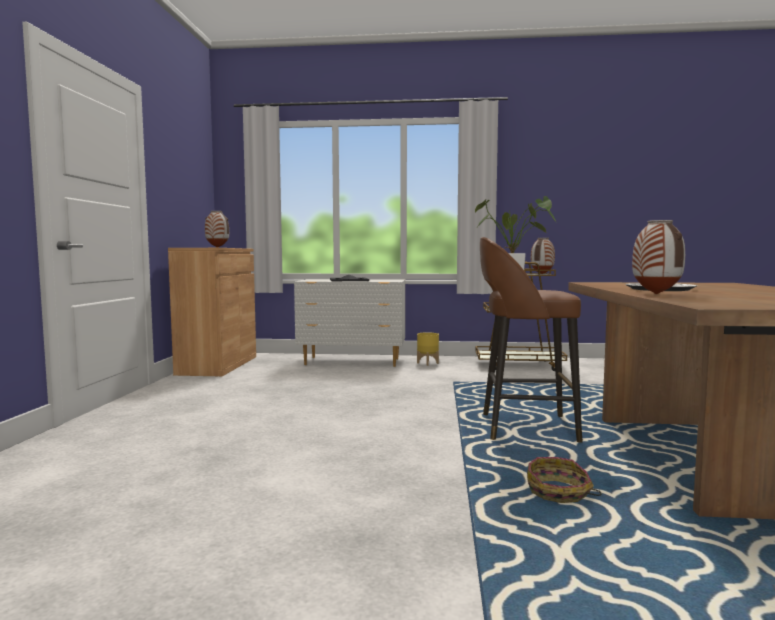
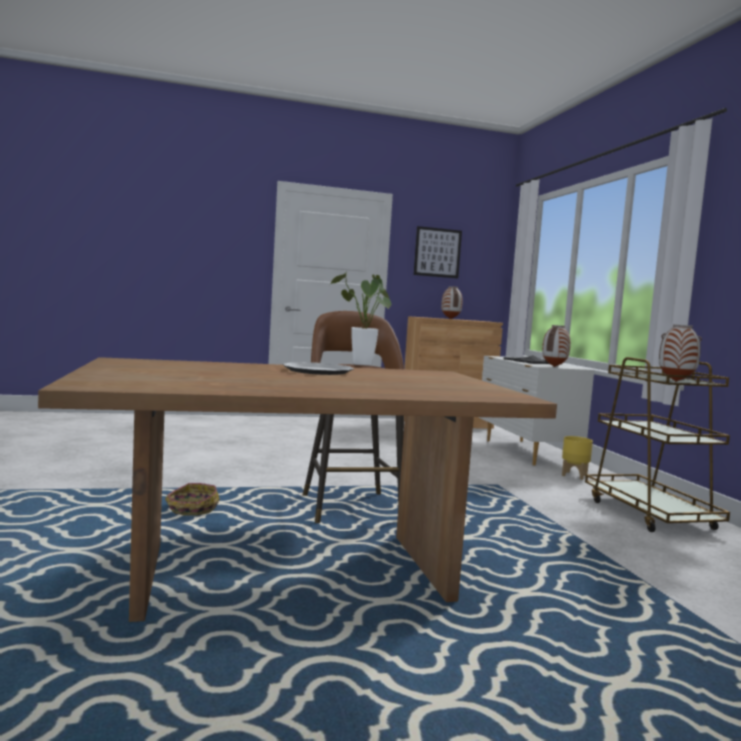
camera: 70 degrees right, 0 degrees up
vase [632,220,685,294] -> vase moved to [542,325,571,367]
none -> picture [414,226,462,279]

